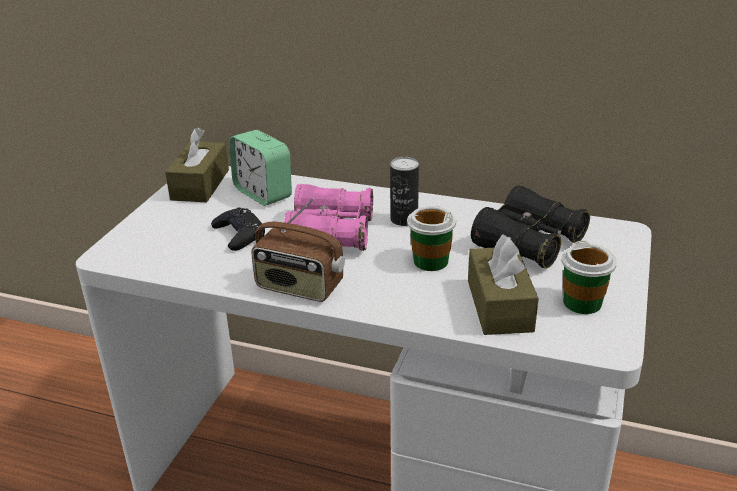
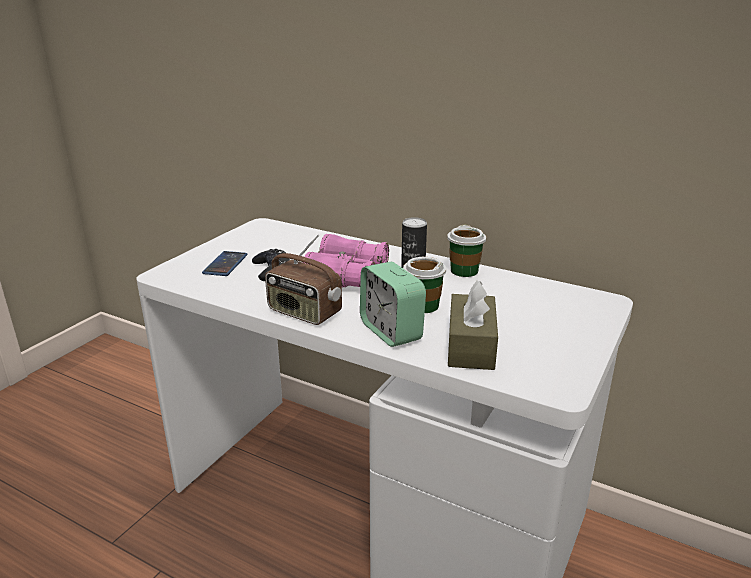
camera: 10 degrees right, 5 degrees down
brown tissue box [165,128,229,202] -> none
alarm clock [229,130,292,206] -> alarm clock moved to [360,262,426,347]
black binoculars [471,185,590,268] -> none
cup [561,241,617,314] -> cup moved to [447,225,486,277]
none -> phone [202,251,248,276]

